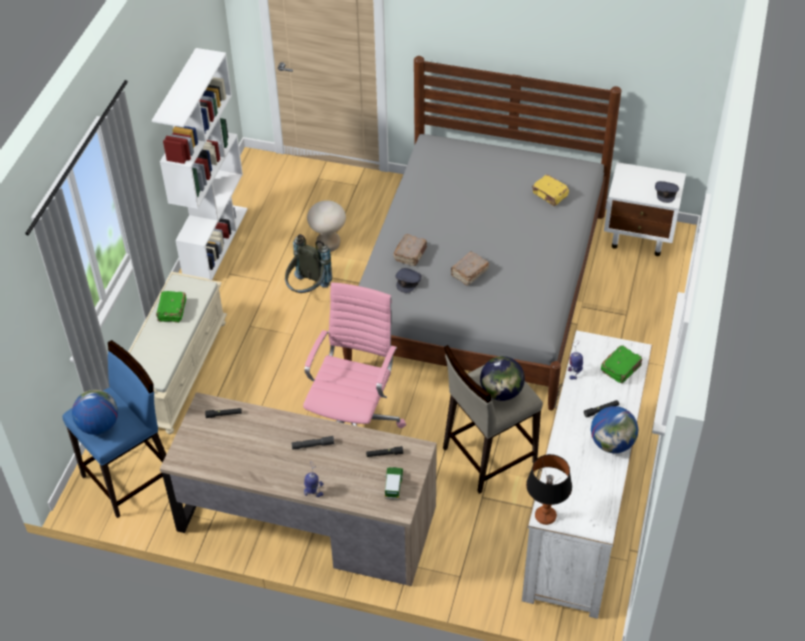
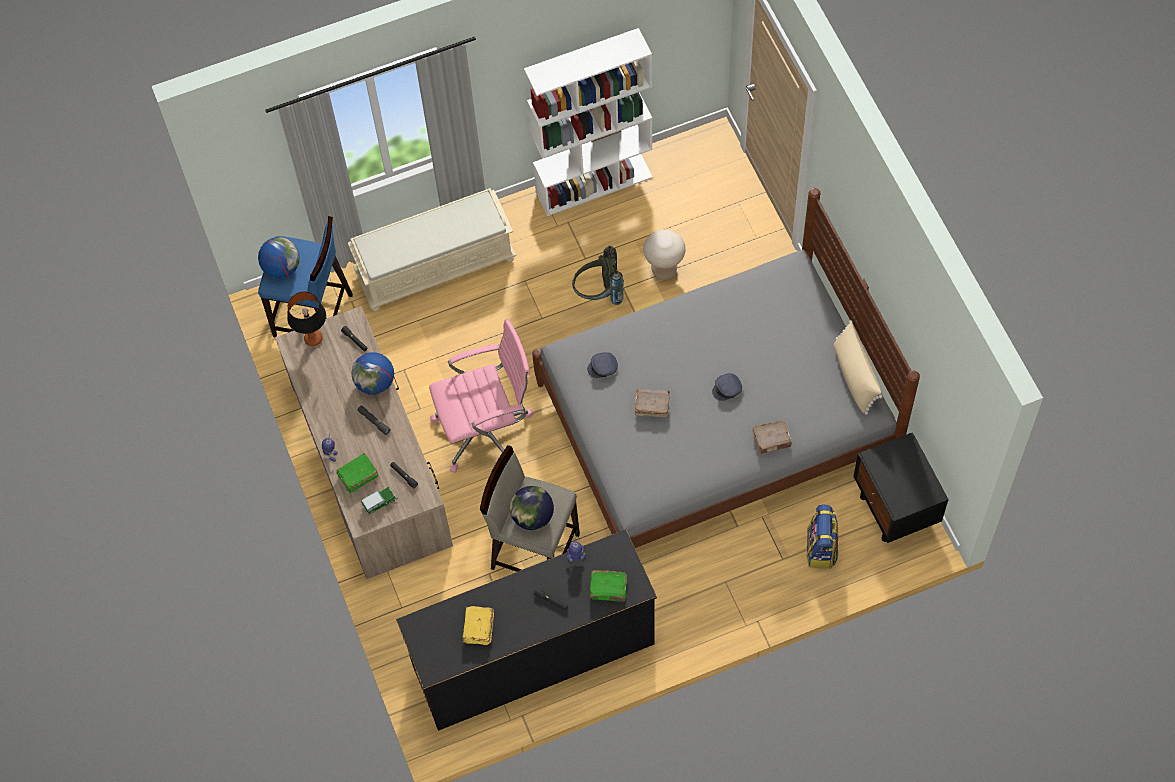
camera: 55 degrees right, 15 degrees up
green book [156,291,186,323] -> green book moved to [337,453,378,493]
brown book [394,234,427,266] -> brown book moved to [752,421,792,454]
white dresser [522,330,652,619] -> black dresser [396,529,657,731]
table lamp [526,454,572,525] -> table lamp moved to [287,291,326,346]
yellow book [532,175,569,206] -> yellow book moved to [462,606,494,646]
globe [591,406,638,453] -> globe moved to [351,352,394,395]
white nightstand [604,162,686,256] -> black nightstand [853,432,949,543]
grey cap [655,181,679,203] -> grey cap moved to [712,373,742,401]
none -> backpack [807,504,838,569]
none -> beige pillow [834,320,883,415]

